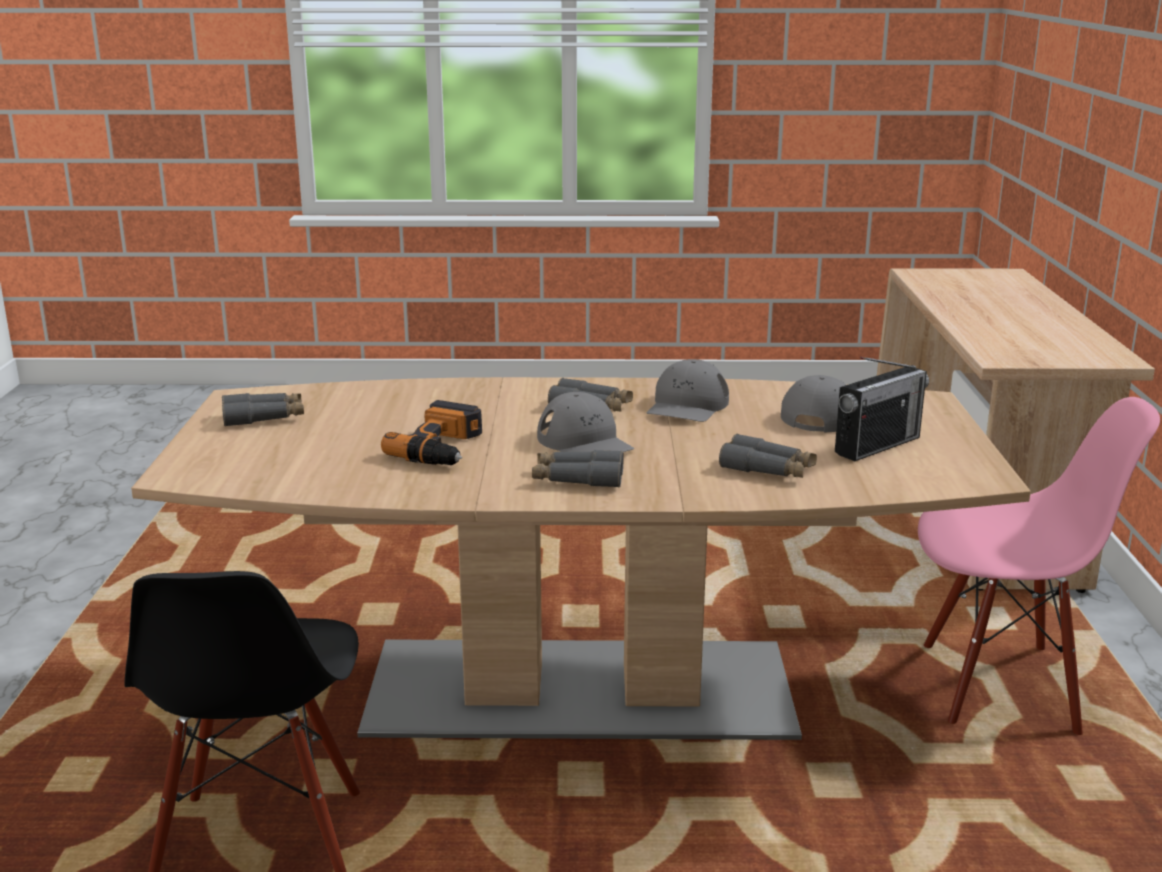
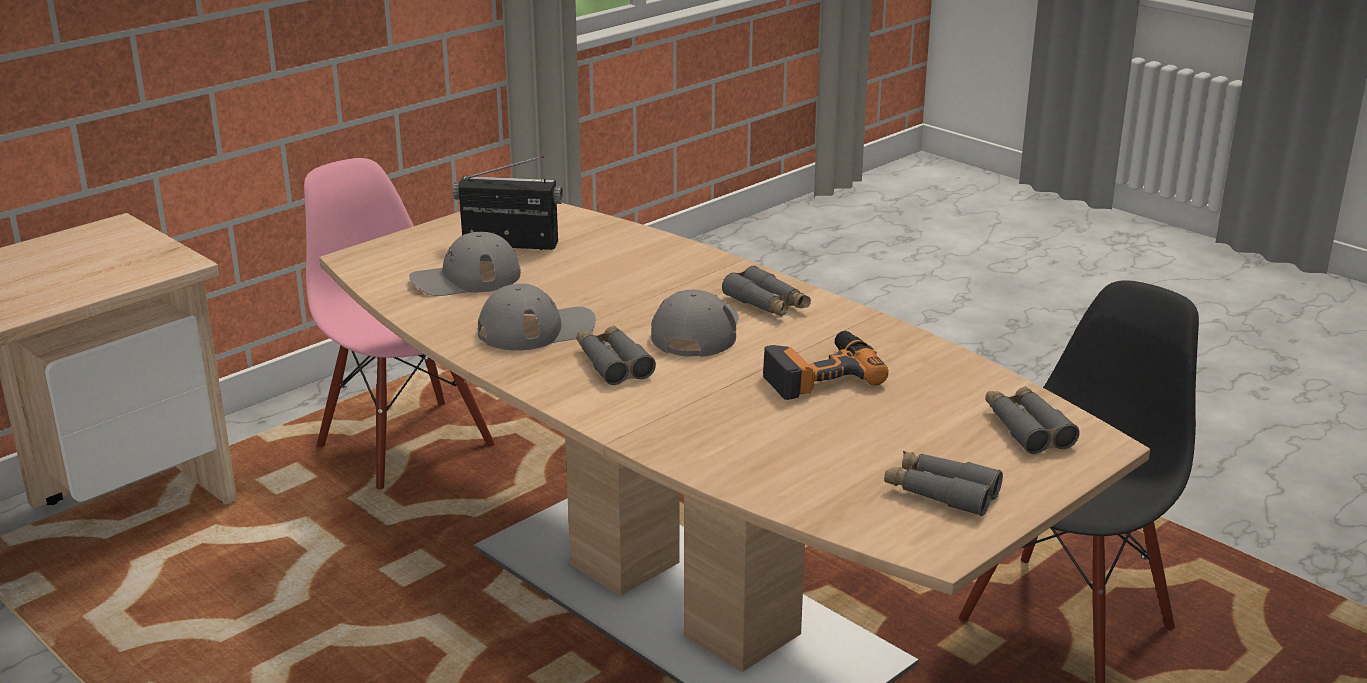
camera: 135 degrees left, 5 degrees up
grey binoculars [719,434,817,478] -> grey binoculars moved to [985,386,1080,454]

